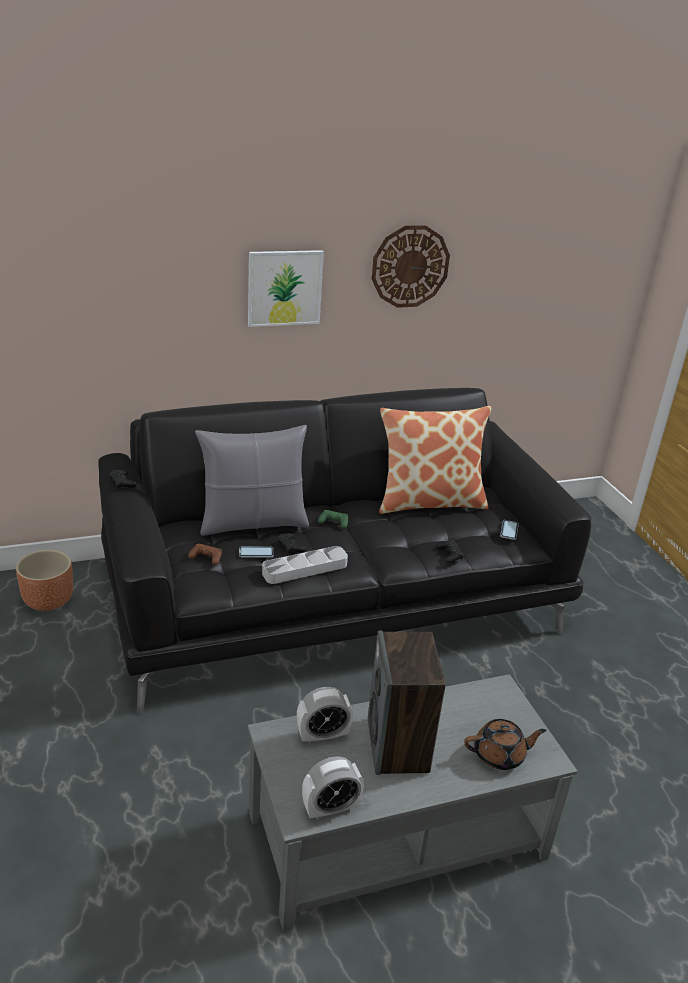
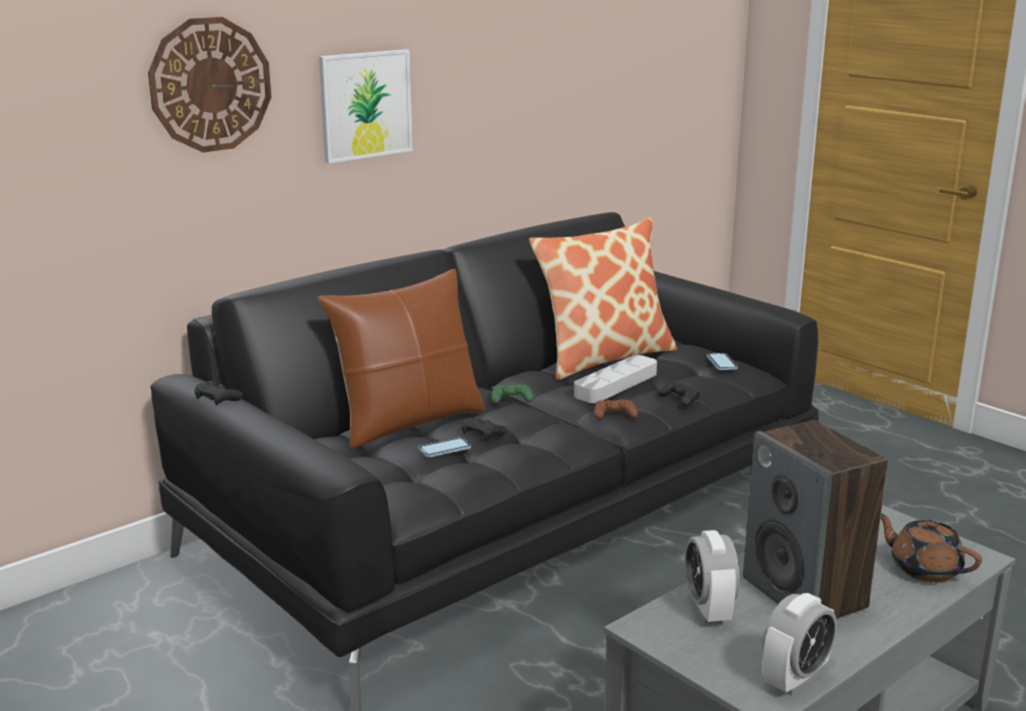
camera: 20 degrees left, 10 degrees down
brown planter [16,550,73,611] -> none
brown game controller [188,544,222,565] -> brown game controller moved to [594,400,638,419]
grey pillow [195,425,309,536] -> brown pillow [318,269,485,449]
grey tray [262,546,348,584] -> grey tray moved to [574,355,657,403]
alarm clock [297,687,353,745] -> alarm clock turned 120 degrees clockwise [685,530,740,624]
wall clock [372,225,450,308] -> wall clock moved to [148,17,271,152]
brown teapot [464,719,546,770] -> brown teapot turned 105 degrees counterclockwise [881,513,982,582]

